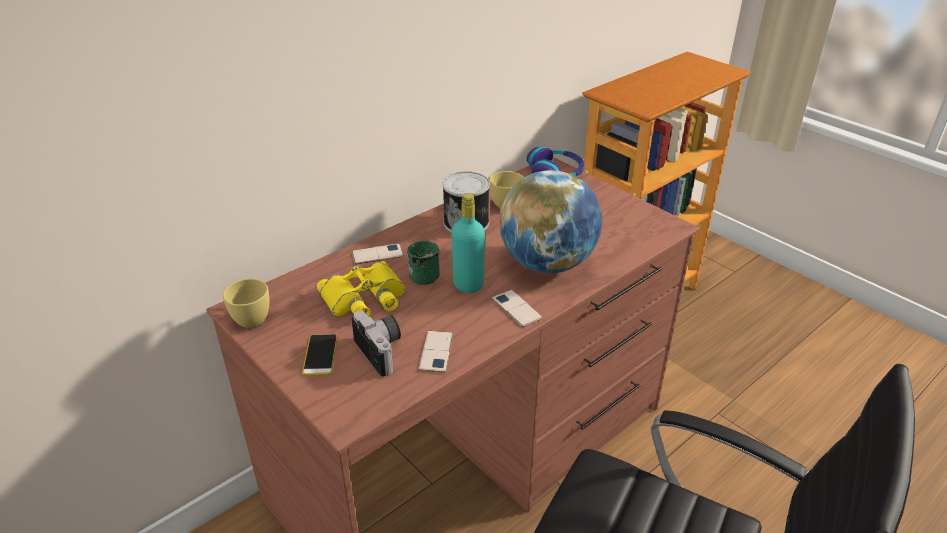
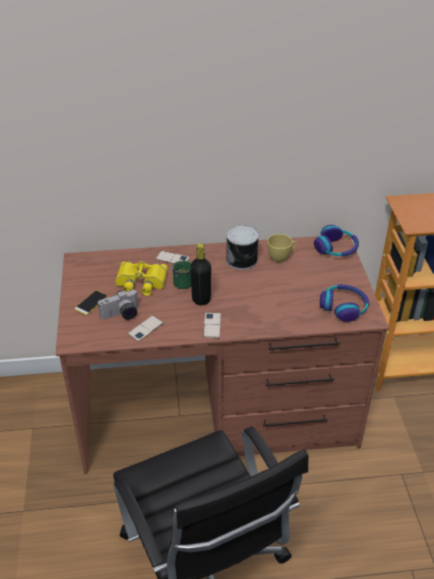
camera: 35 degrees right, 5 degrees up
yellow cup [223,279,269,328] -> none
camera [351,311,401,376] -> camera turned 60 degrees clockwise [98,290,138,320]
turquoise bottle [451,193,485,293] -> black bottle [190,243,211,305]
globe [500,170,603,273] -> none
none -> headphones [320,284,369,322]

